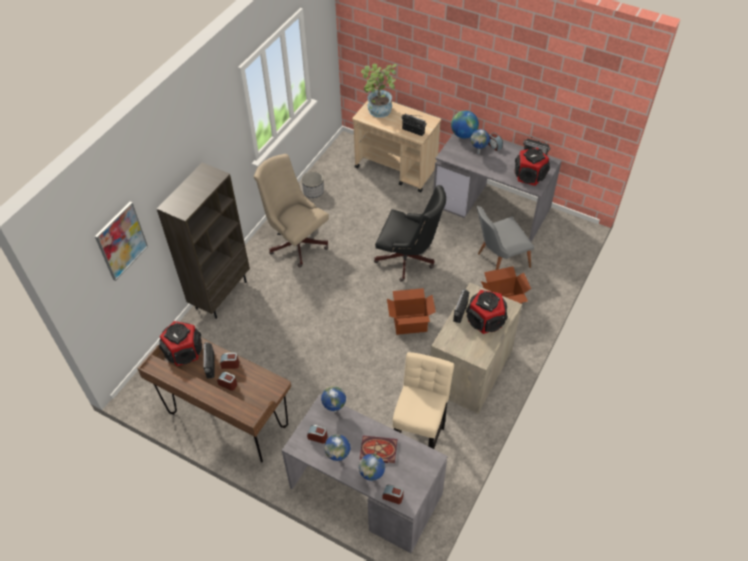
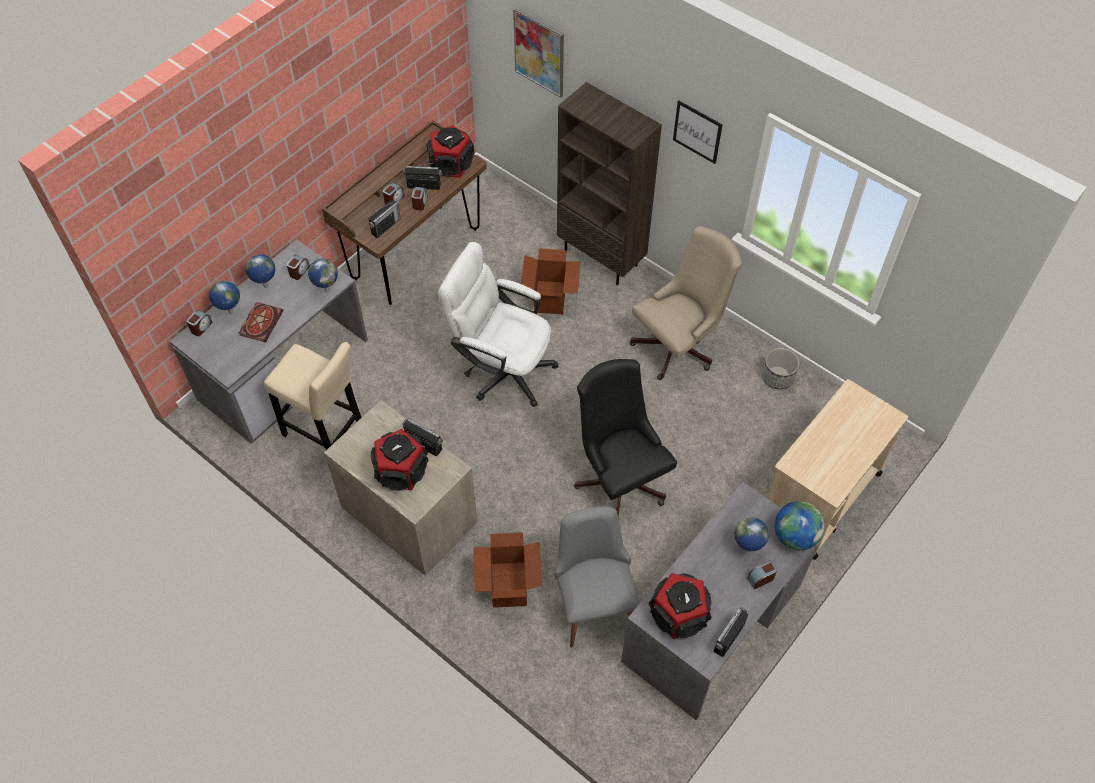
camera: 100 degrees right, 5 degrees up
potted plant [361,64,397,118] -> none
black office chair [374,185,446,282] -> black office chair turned 120 degrees clockwise [574,359,677,517]
cardboard box [387,288,436,335] -> cardboard box moved to [521,248,581,314]
radio [402,114,427,136] -> radio moved to [369,200,401,239]
none -> white office chair [438,242,559,407]
none -> picture [673,101,722,164]

